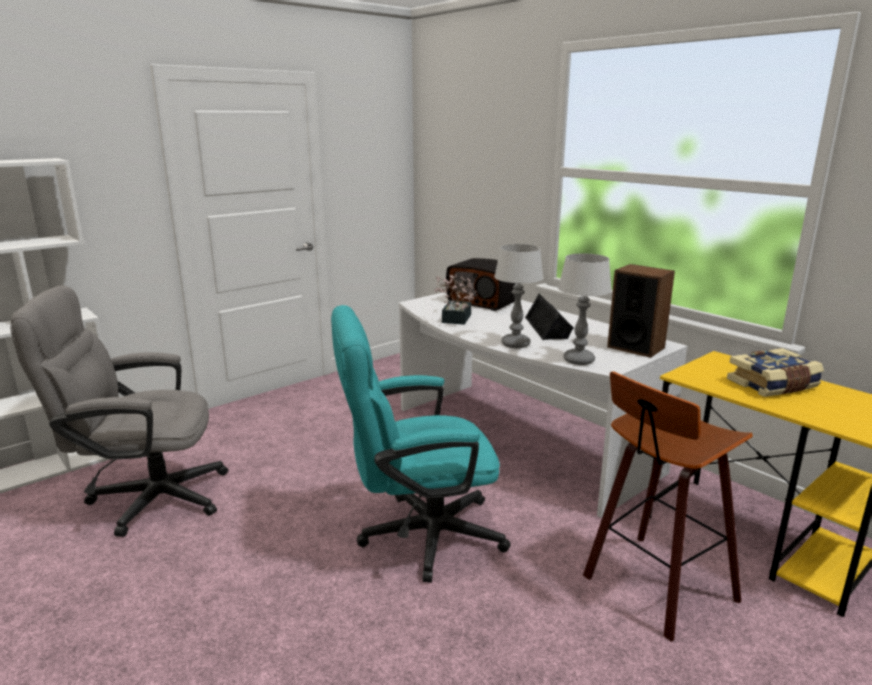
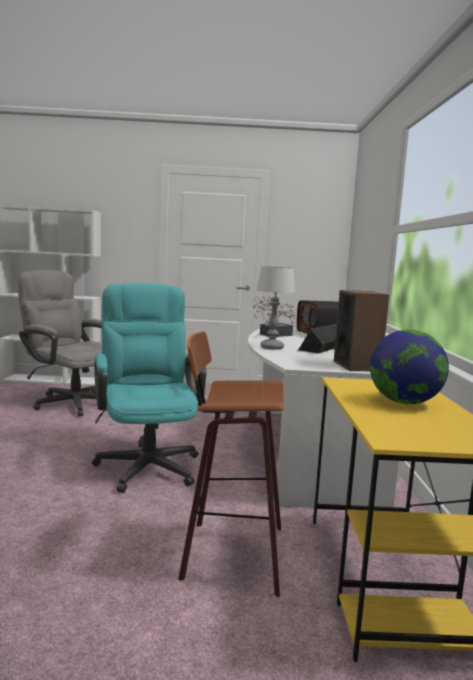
camera: 40 degrees right, 10 degrees down
turquoise office chair [331,305,511,582] -> turquoise office chair turned 45 degrees clockwise [92,283,207,493]
table lamp [558,253,612,365] -> none
book [727,348,824,397] -> globe [370,330,449,404]

